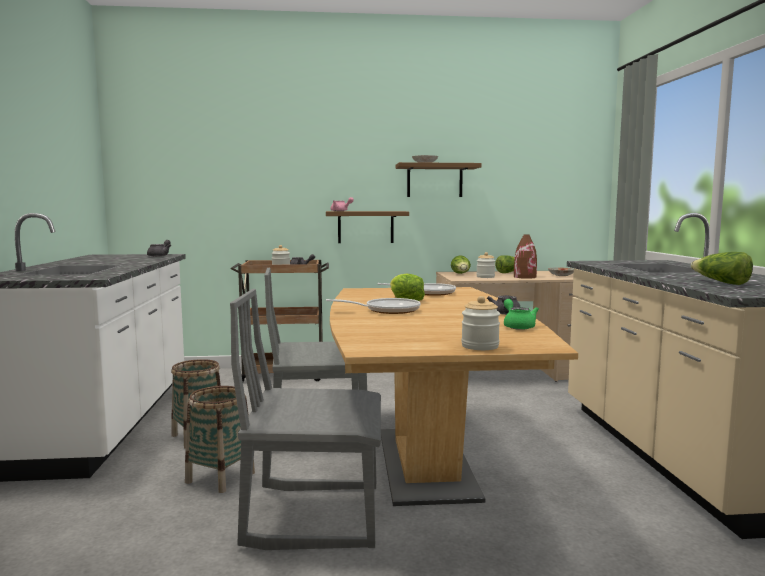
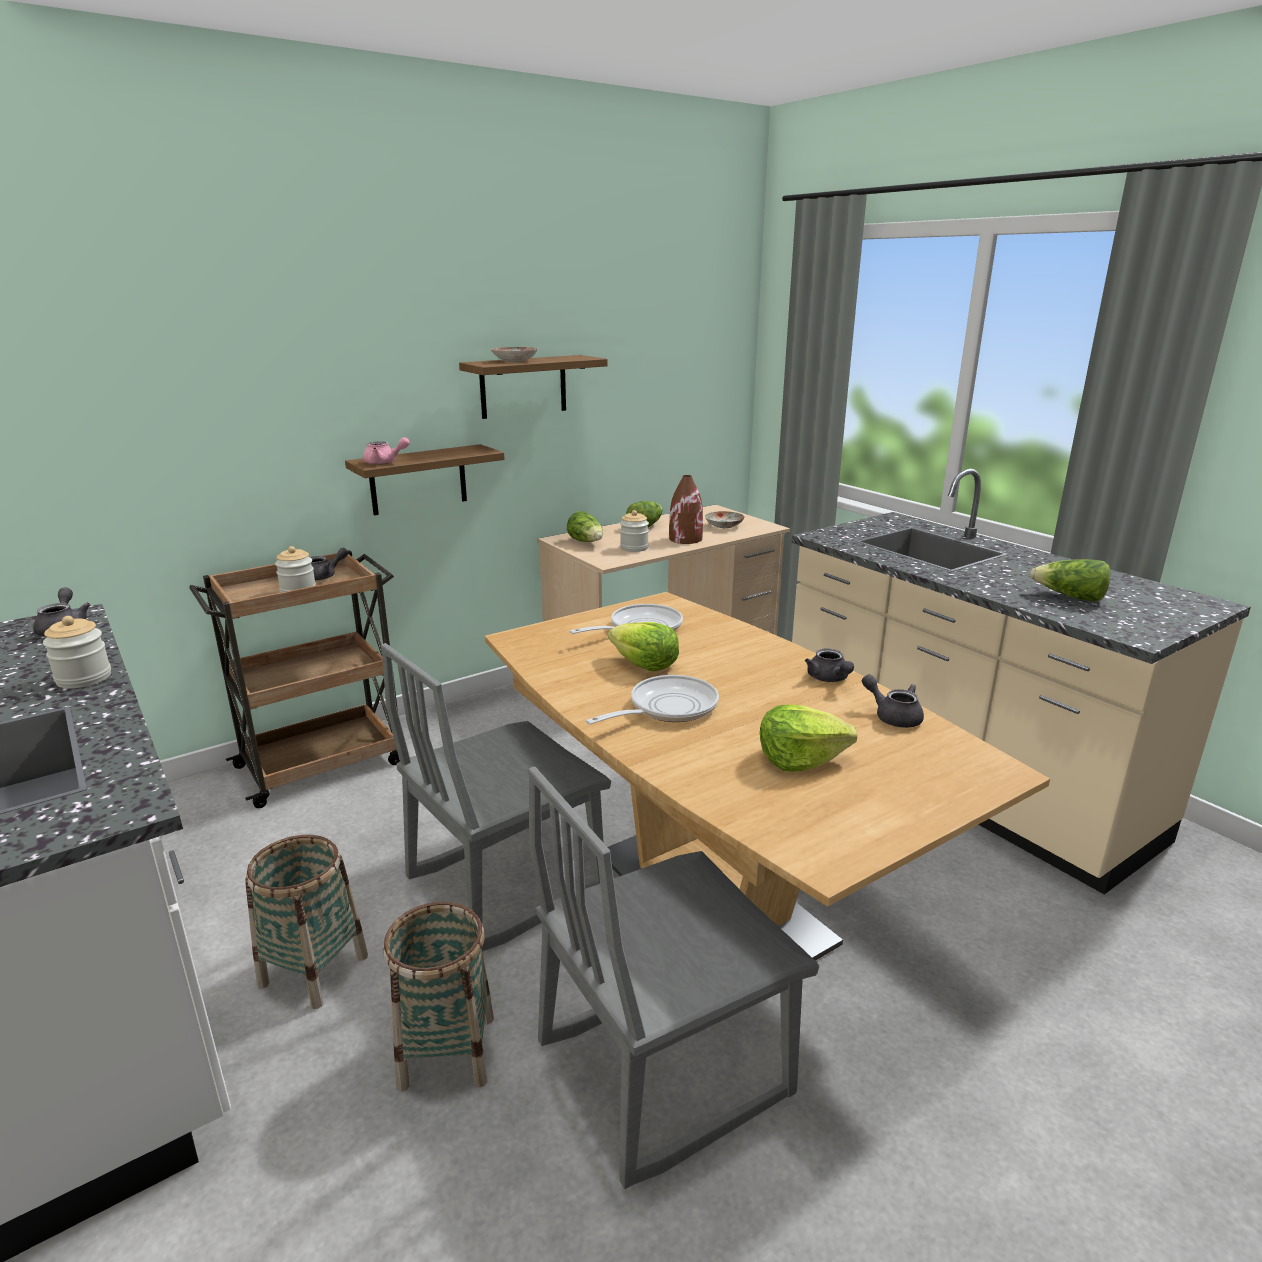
camera: 30 degrees left, 15 degrees up
jar [461,296,500,350] -> jar moved to [43,616,111,689]
green teapot [504,299,539,330] -> grey teapot [862,674,924,728]
none -> lettuce [760,704,857,772]

